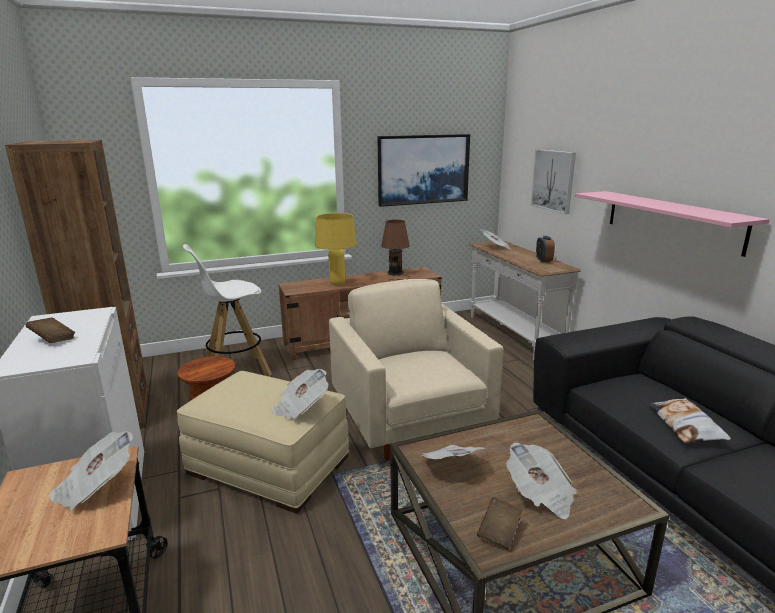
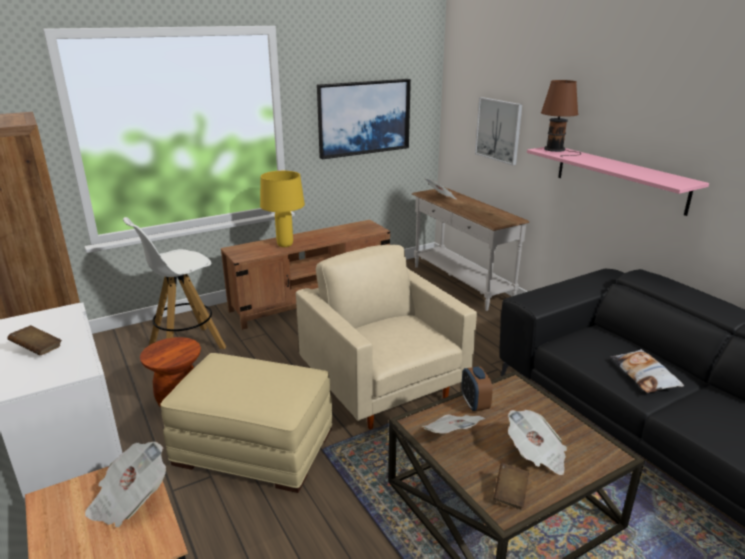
camera: 10 degrees left, 5 degrees up
newspaper [271,369,328,419] -> none
brown table lamp [381,220,410,281] -> brown table lamp moved to [541,80,580,157]
alarm clock [536,236,555,263] -> alarm clock moved to [461,366,493,412]

